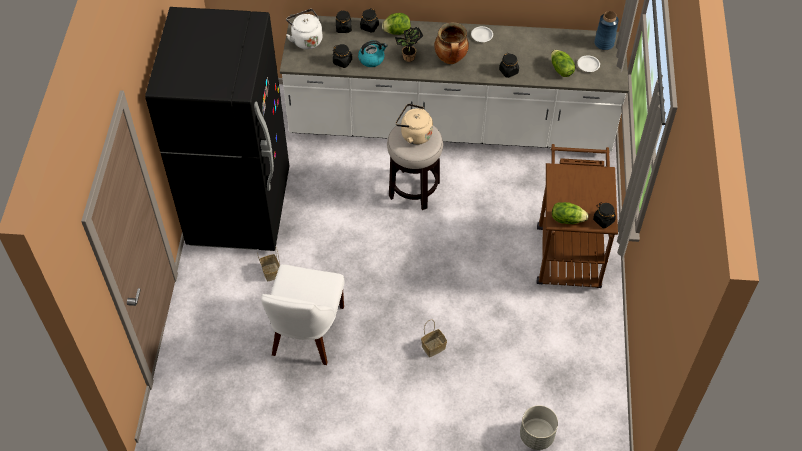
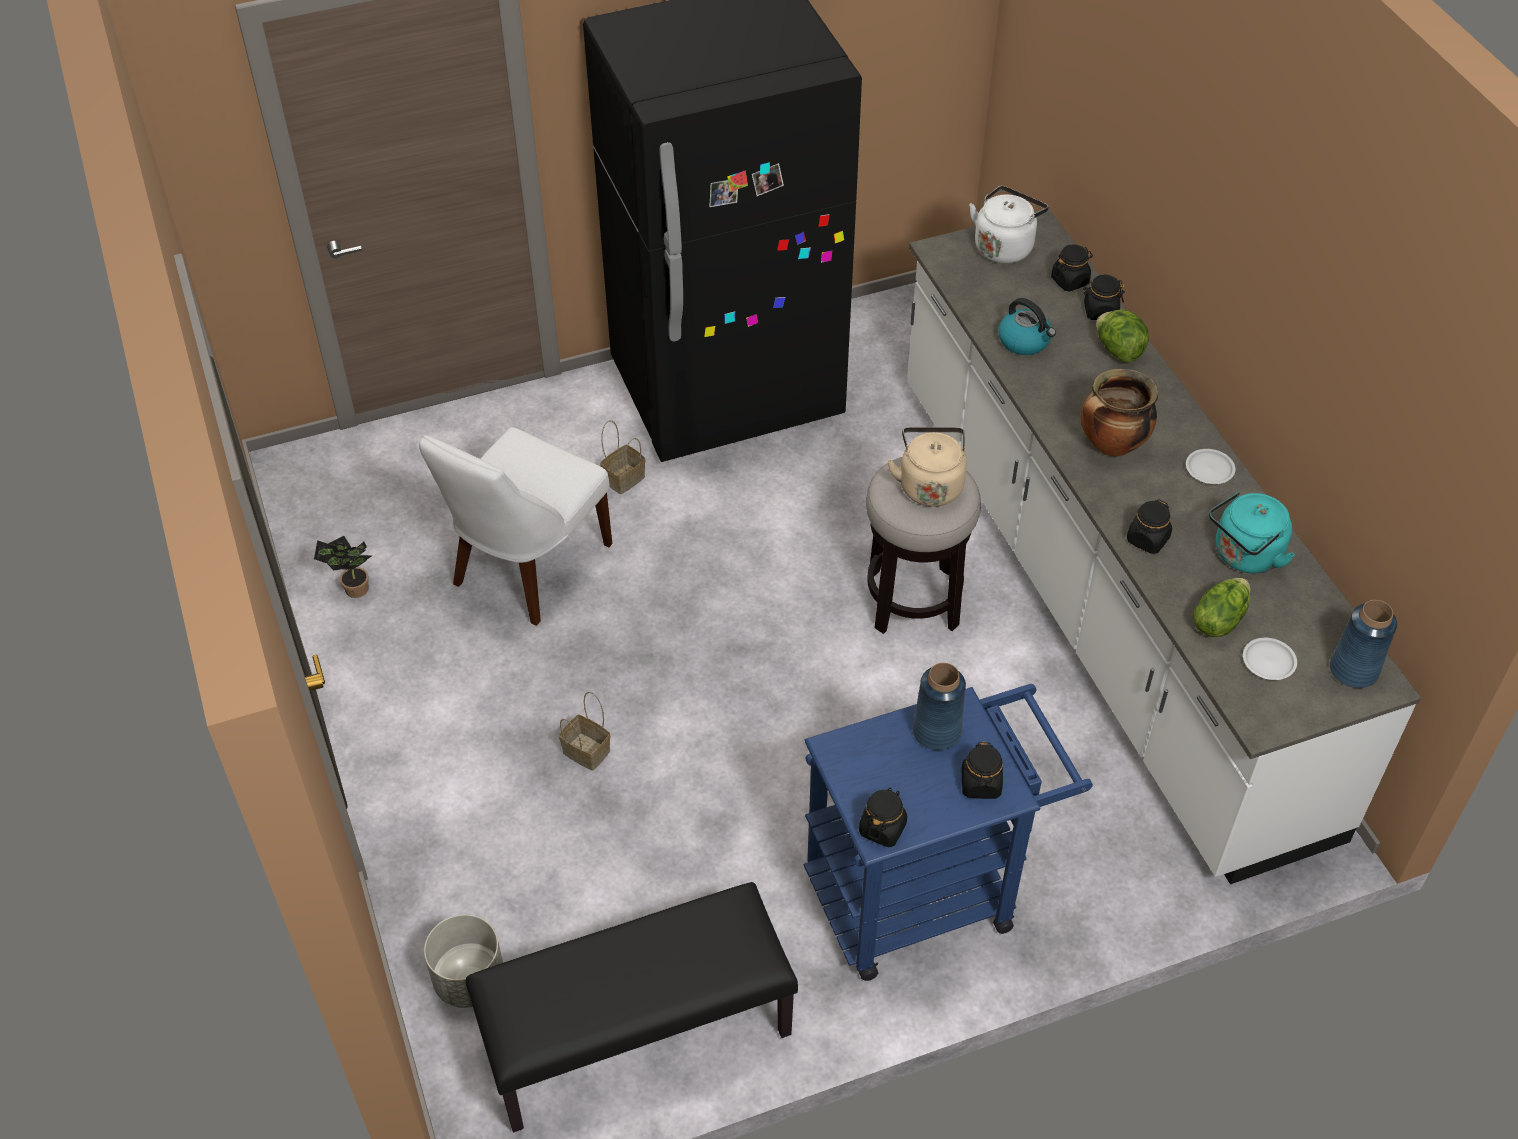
camera: 65 degrees right, 5 degrees down
white chair [261,264,345,365] -> white chair turned 45 degrees counterclockwise [419,427,612,626]
black jar [332,44,352,68] -> black jar moved to [962,742,1003,799]
potted plant [395,27,423,62] -> potted plant moved to [314,536,373,598]
brown cart [537,144,618,288] -> blue cart [804,684,1093,981]
lettuce [552,202,589,224] -> none
none -> black bench [466,882,798,1132]
none -> blue vase [913,663,966,750]
none -> turquoise kettle [1209,492,1295,573]

